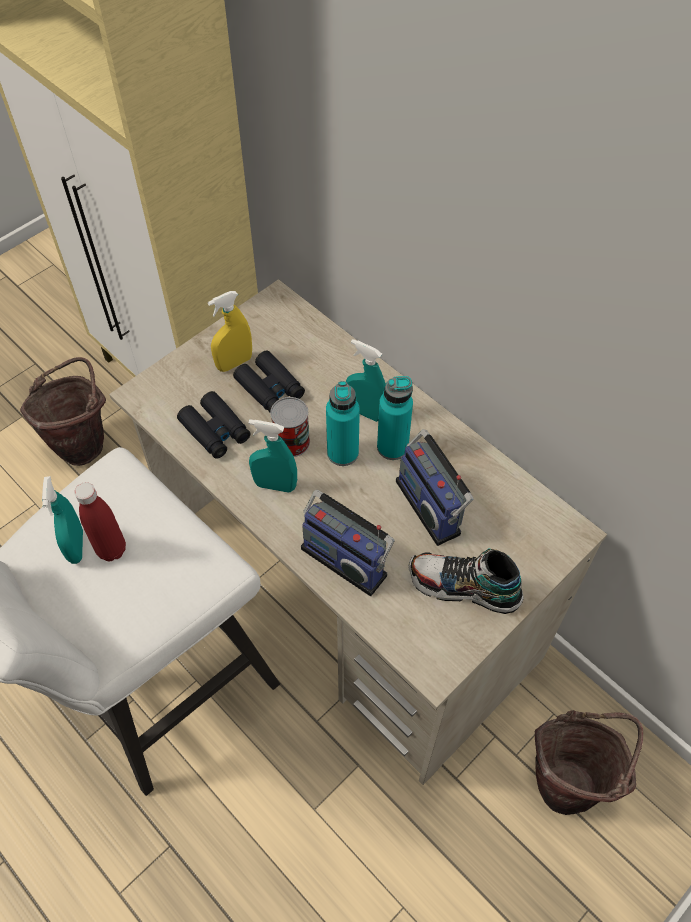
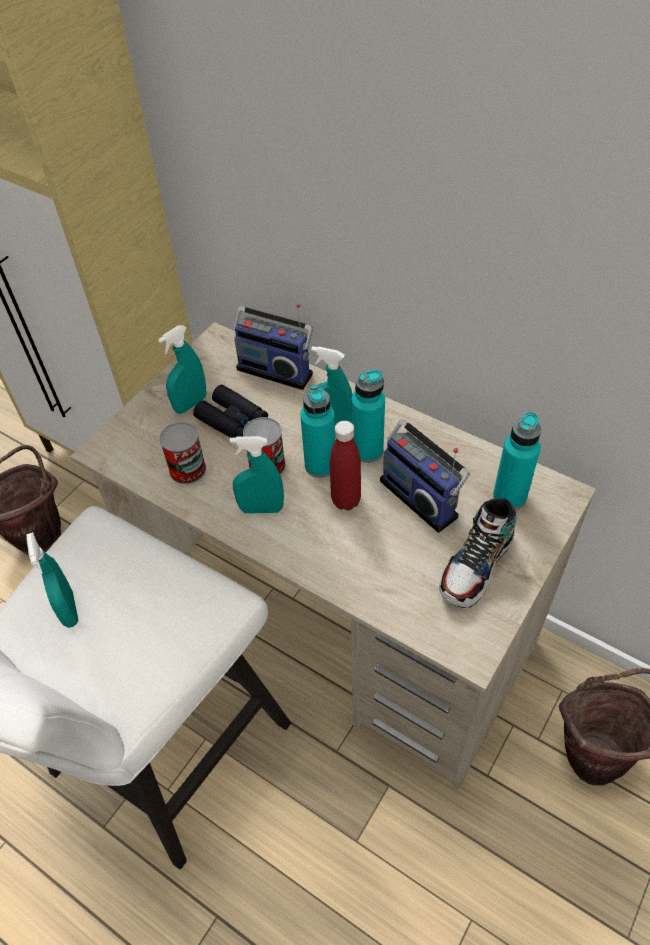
camera: 10 degrees left, 5 degrees down
red bottle [74,482,126,561] -> red bottle moved to [330,421,361,510]
black binoculars [177,391,250,459] -> can [159,422,206,484]
yellow spray bottle [208,291,252,372] -> turquoise spray bottle [158,325,206,414]
radio [301,490,395,596] -> radio moved to [233,303,313,390]
shoe [408,548,524,614] -> shoe turned 60 degrees counterclockwise [439,498,517,608]
none -> turquoise bottle [493,412,541,510]

